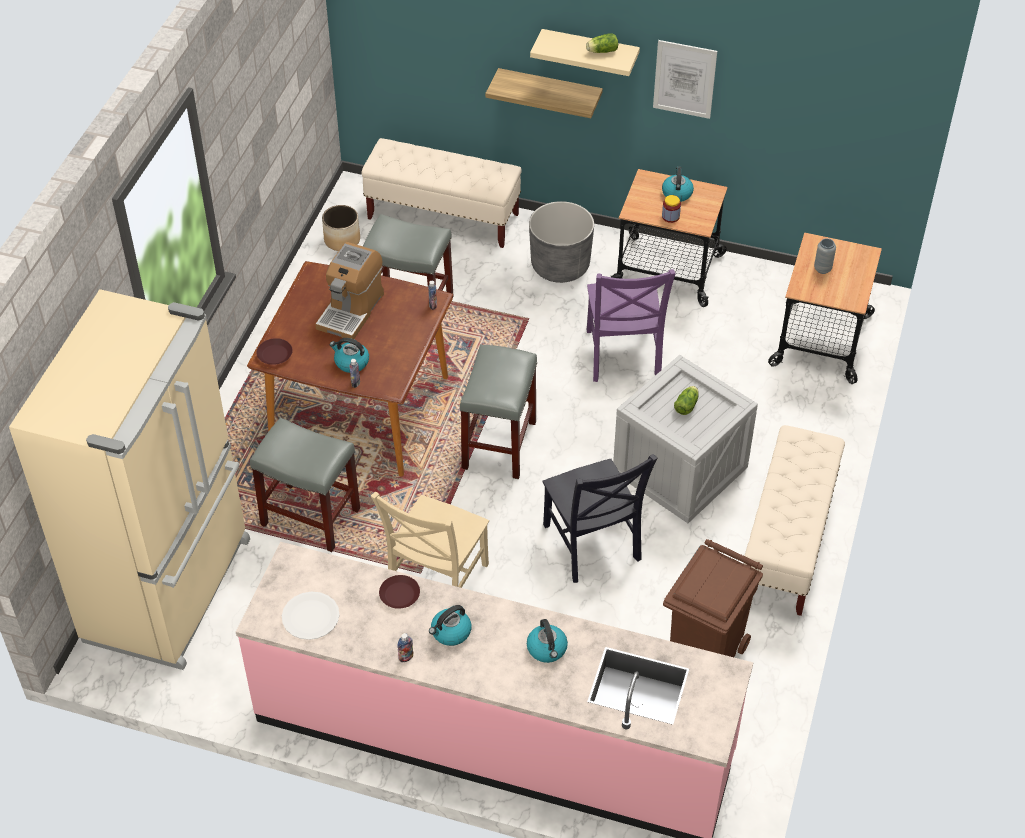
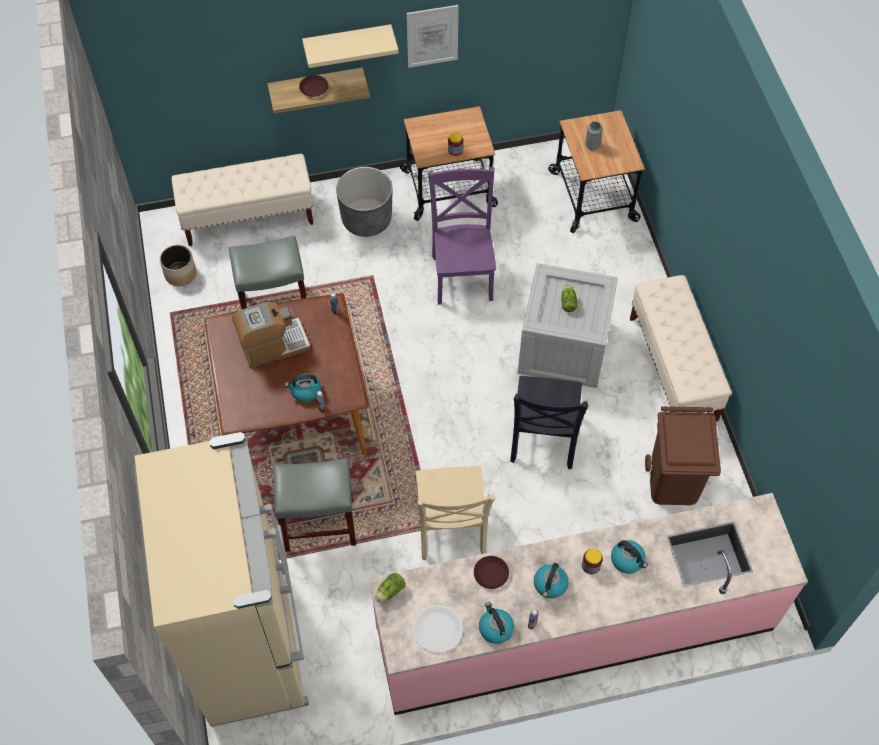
camera: 30 degrees left, 10 degrees up
brown plate [257,338,293,365] -> brown plate moved to [299,75,328,97]
coffee machine [315,242,384,339] -> coffee machine turned 105 degrees counterclockwise [232,302,311,369]
grey stool [460,344,538,479] -> none
black chair [543,454,658,583] -> black chair turned 60 degrees clockwise [510,376,588,469]
lettuce [586,33,618,53] -> lettuce moved to [375,573,406,602]
purple chair [587,269,676,382] -> purple chair turned 150 degrees counterclockwise [428,167,496,305]
kettle [662,167,694,202] -> kettle moved to [479,602,514,644]
none -> jar [582,549,603,574]

